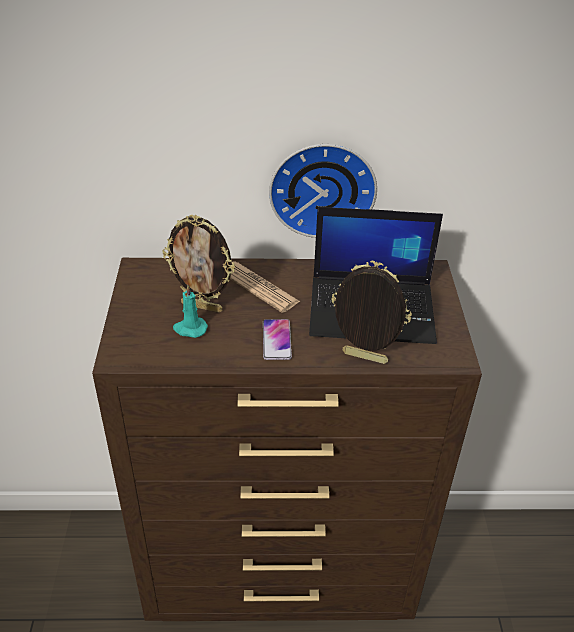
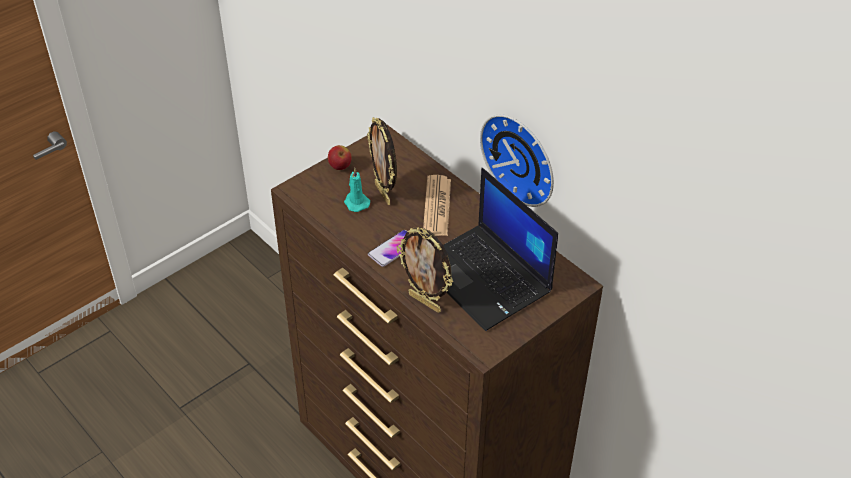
camera: 50 degrees right, 5 degrees up
picture frame [331,261,412,364] -> picture frame turned 150 degrees clockwise [396,227,453,313]
none -> apple [328,145,351,170]

